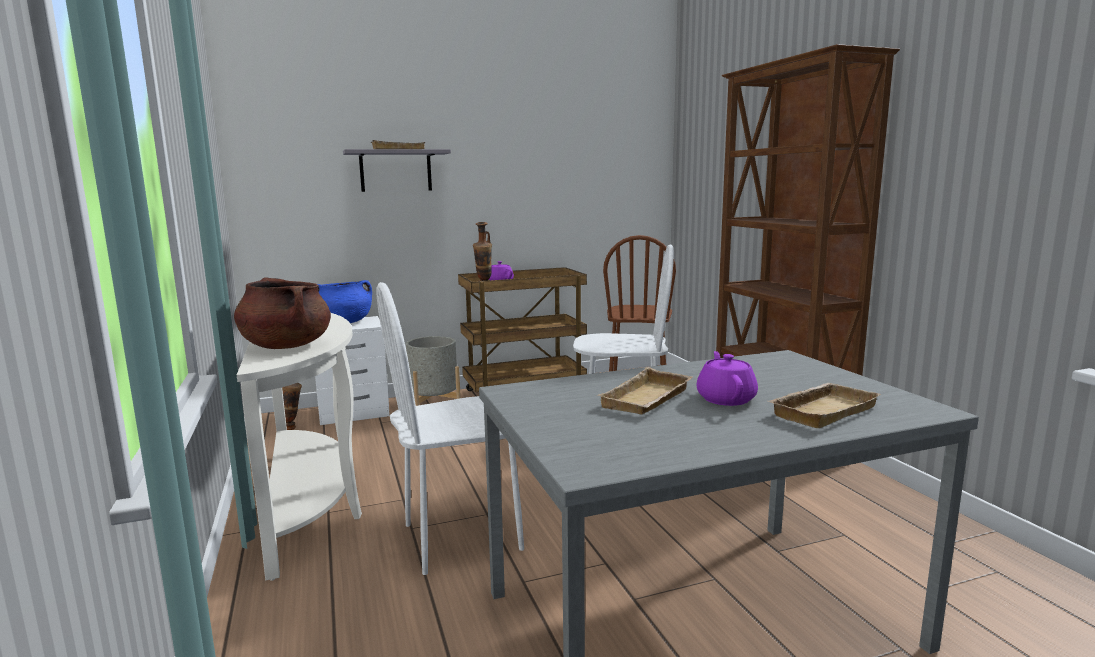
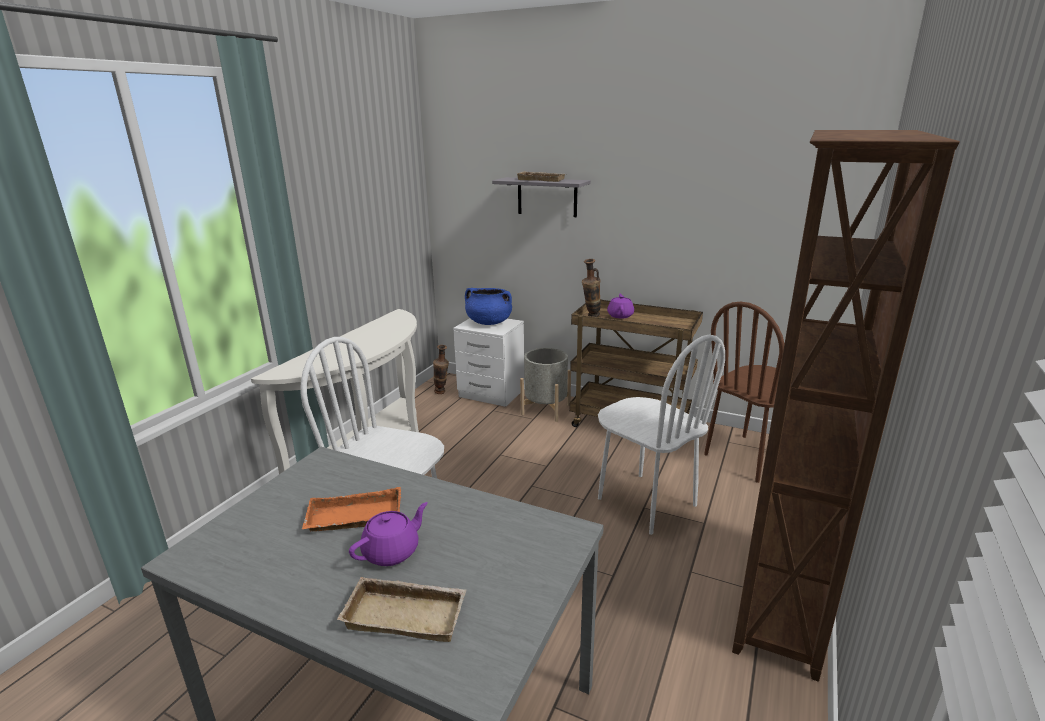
camera: 45 degrees right, 10 degrees up
brown cooking pot [234,277,331,349] -> none
beige tray [598,367,693,415] -> orange tray [302,487,401,531]

